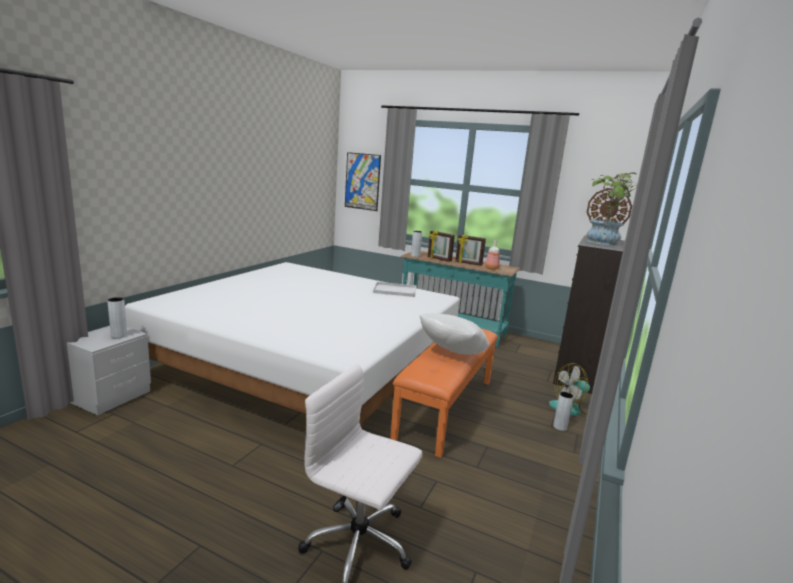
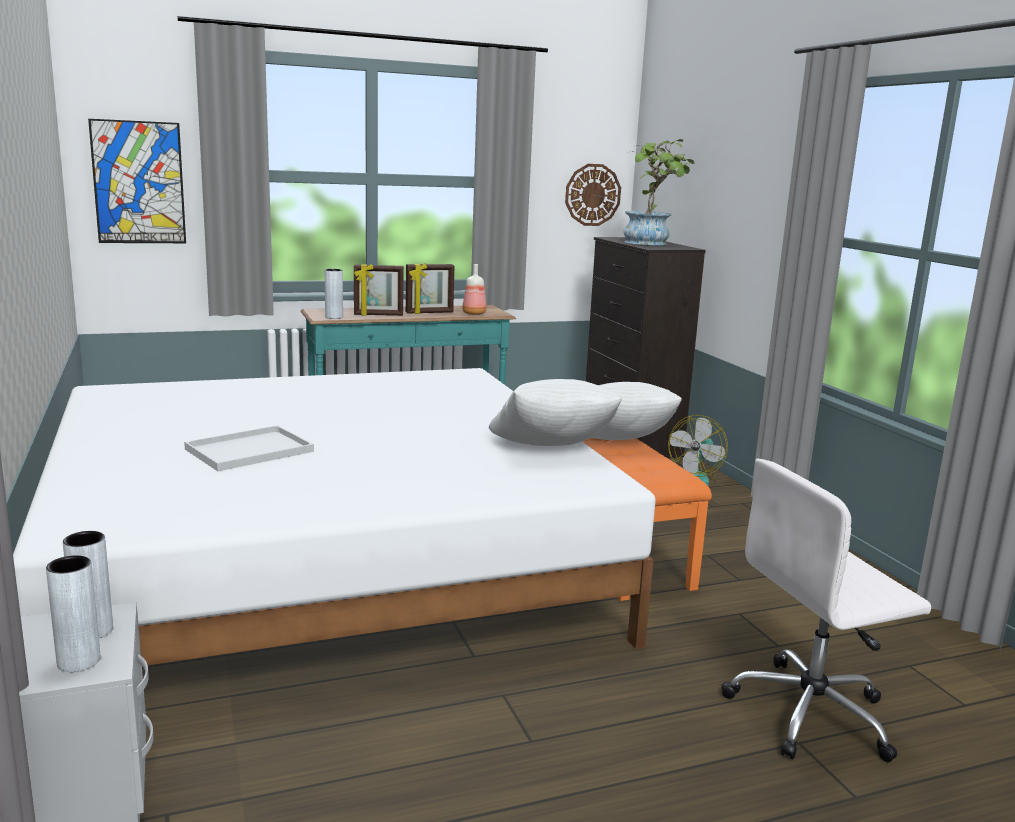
camera: 45 degrees left, 0 degrees up
white tray [373,282,416,297] -> white tray moved to [184,425,314,471]
grey vase [553,392,574,431] -> grey vase moved to [46,555,100,672]
none -> white pillow [489,379,622,446]

